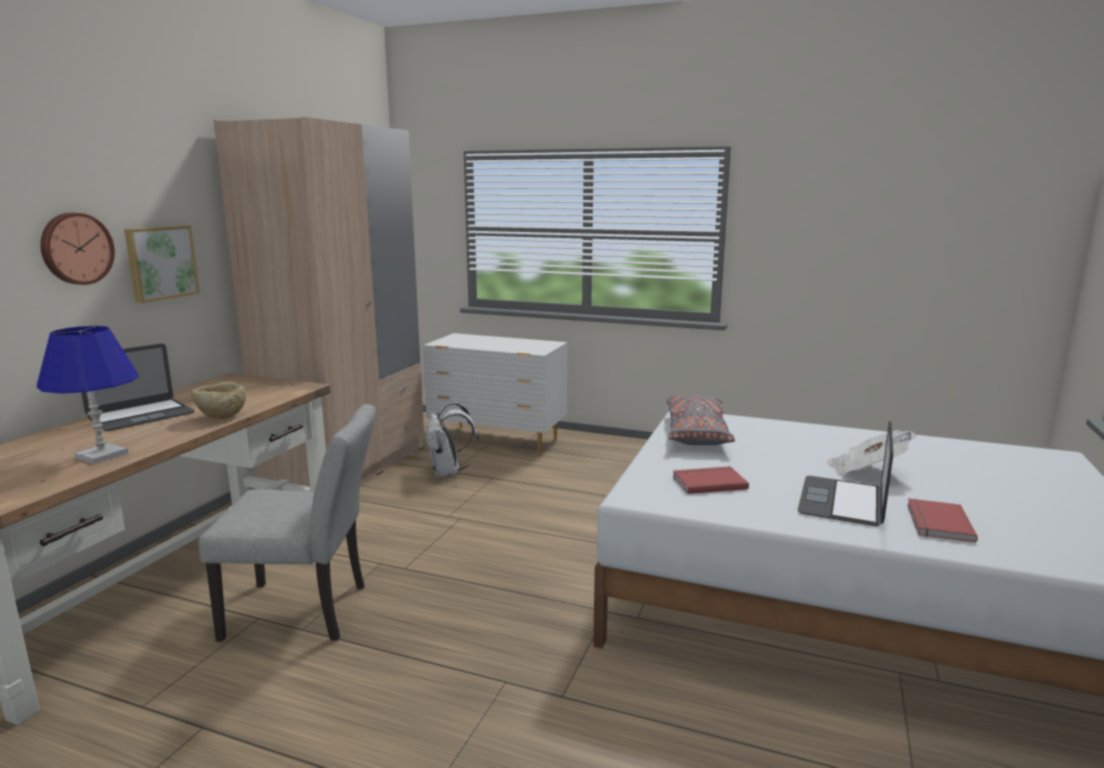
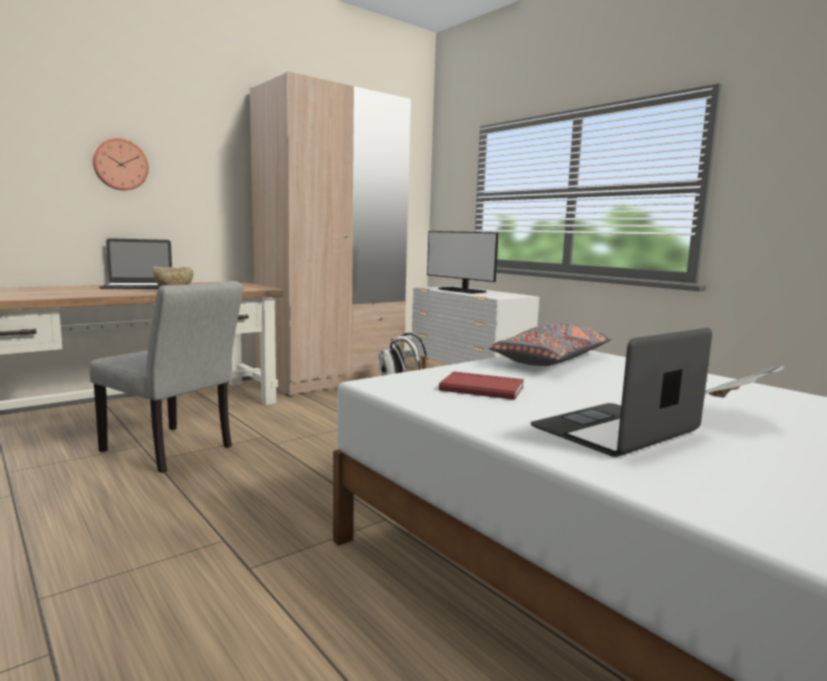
camera: 30 degrees right, 5 degrees down
blue table lamp [37,326,139,464] -> none
picture [124,225,200,303] -> none
red book [907,498,978,543] -> none
none -> monitor [427,231,498,294]

